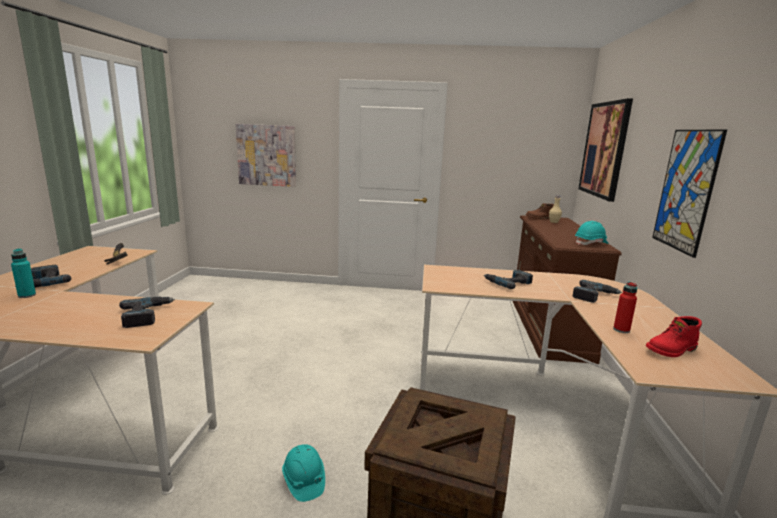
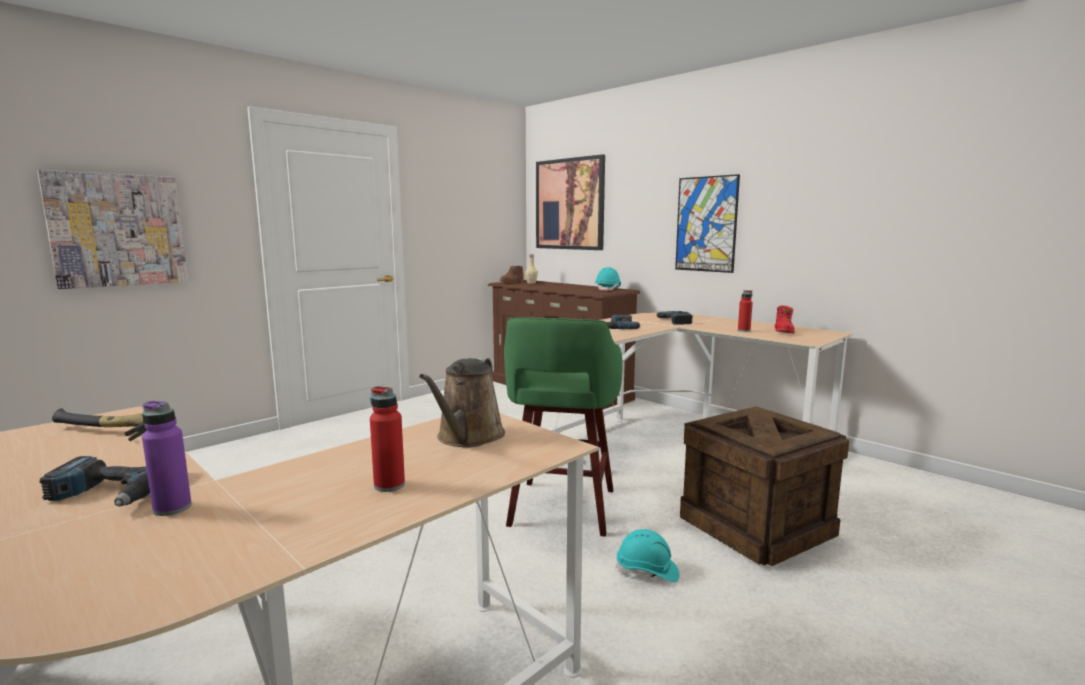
camera: 50 degrees left, 5 degrees down
turquoise bottle [11,249,36,298] -> purple bottle [142,401,192,516]
power drill [119,297,175,328] -> brown watering can [419,358,505,447]
none -> red bottle [370,386,405,492]
none -> green stool [504,317,622,537]

